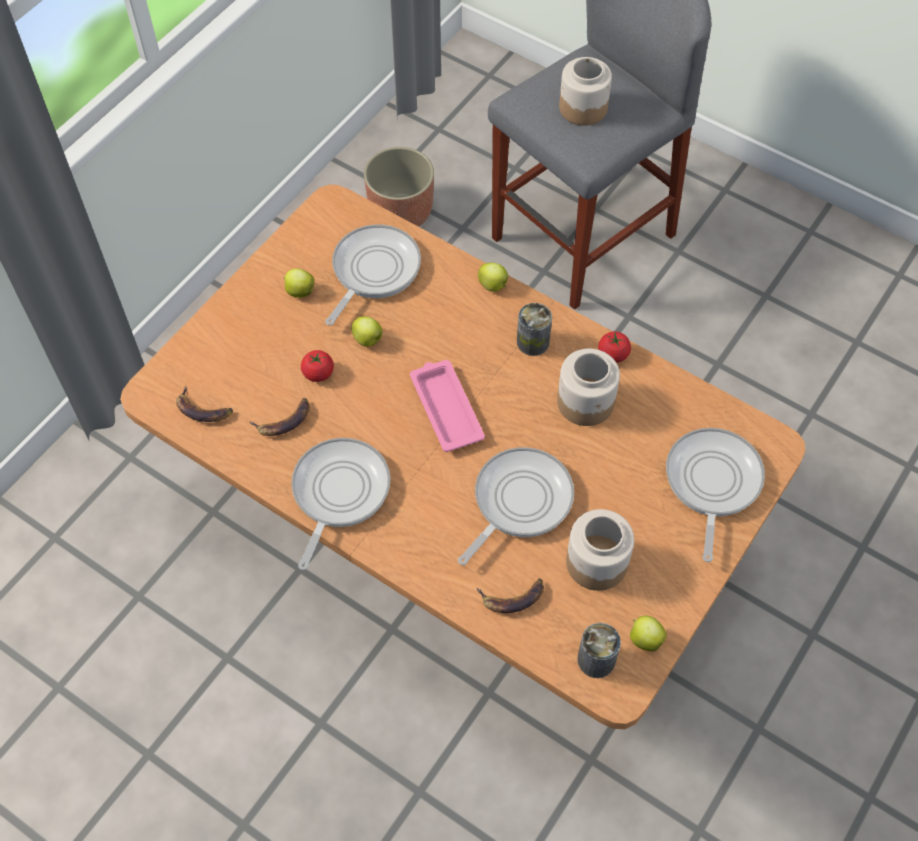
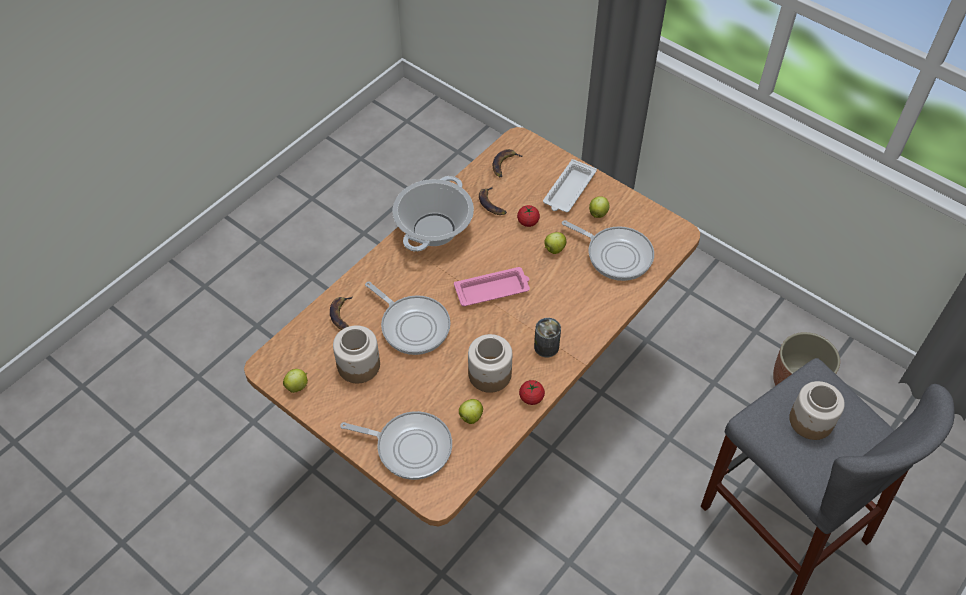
camera: 95 degrees right, 5 degrees down
frying pan [291,438,390,570] -> cooking pot [392,176,474,252]
apple [478,263,508,292] -> apple moved to [459,399,483,424]
can [577,623,621,678] -> none
none -> white tray [543,159,597,212]

